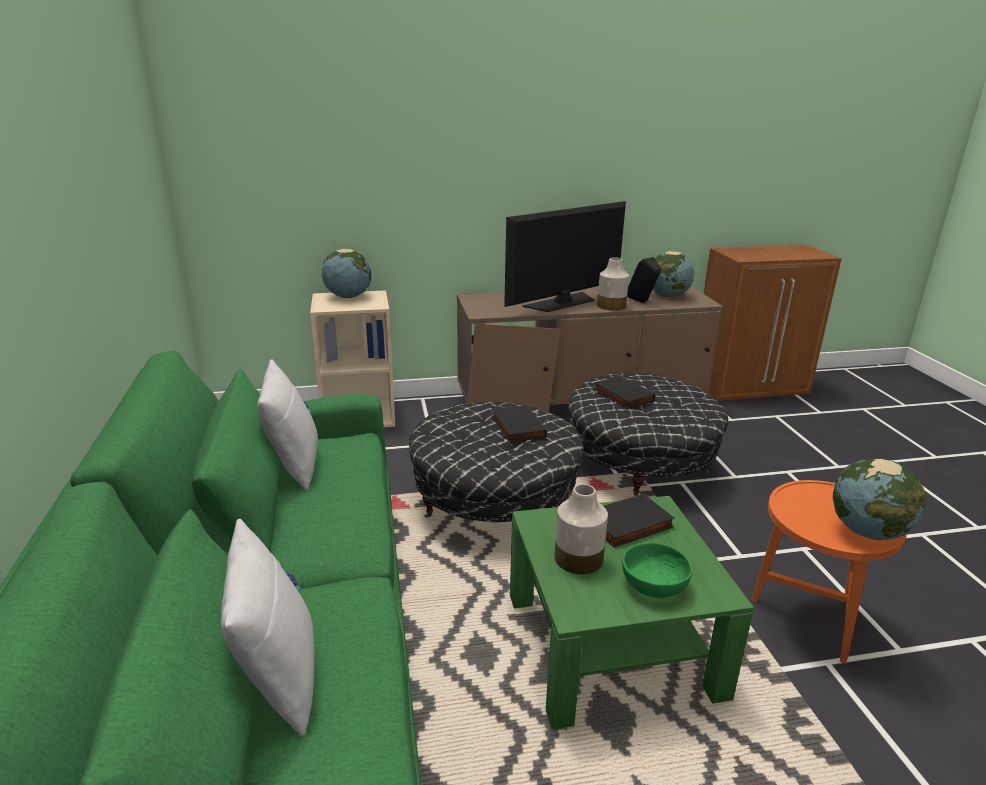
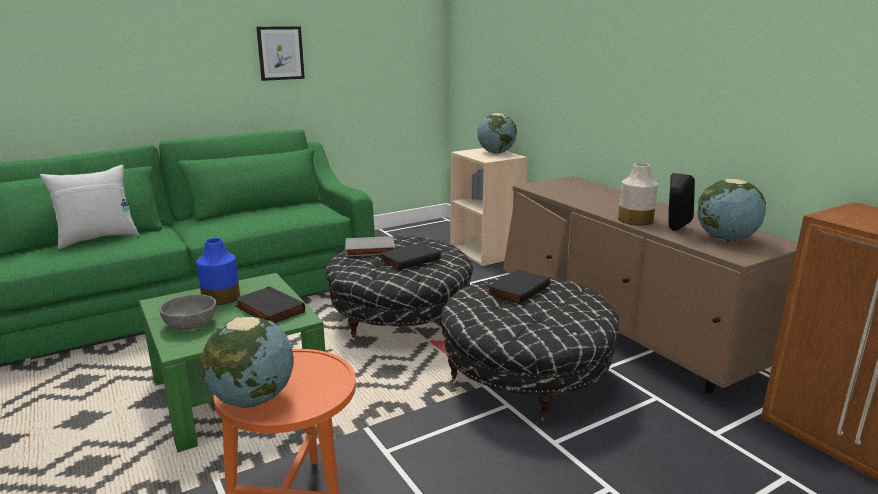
camera: 70 degrees right, 5 degrees down
grey pillow [257,359,318,490] -> none
television [504,201,626,312] -> none
beige vase [554,484,608,574] -> blue vase [196,238,240,305]
green bowl [622,542,692,598] -> grey bowl [159,294,216,330]
none -> picture [256,26,305,81]
none -> grey book [345,236,395,256]

